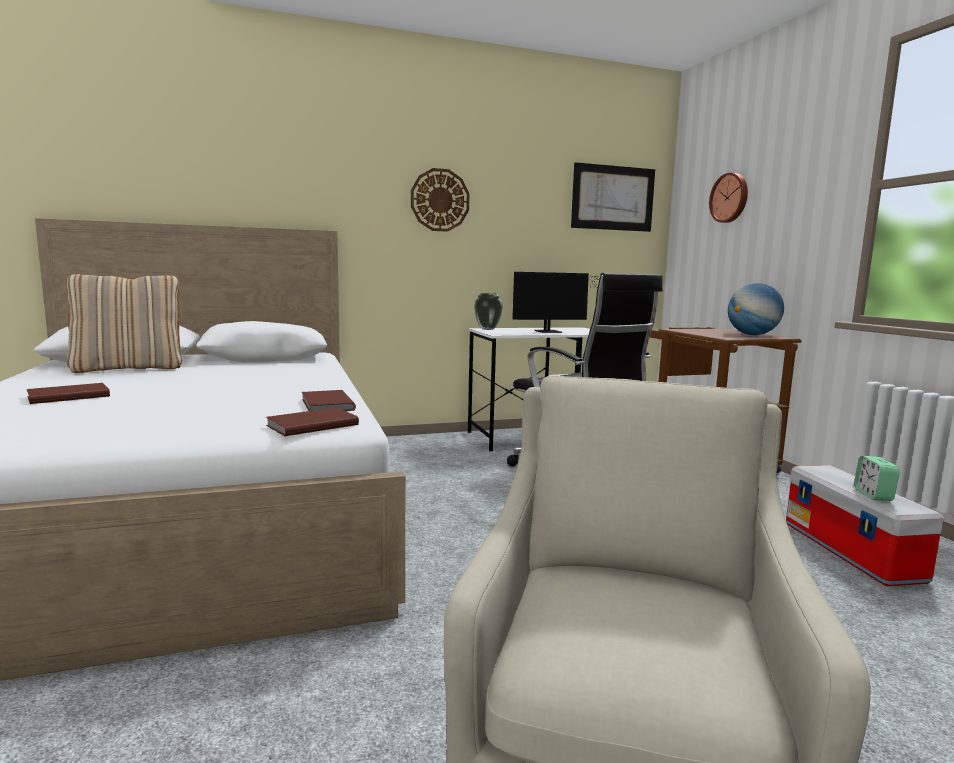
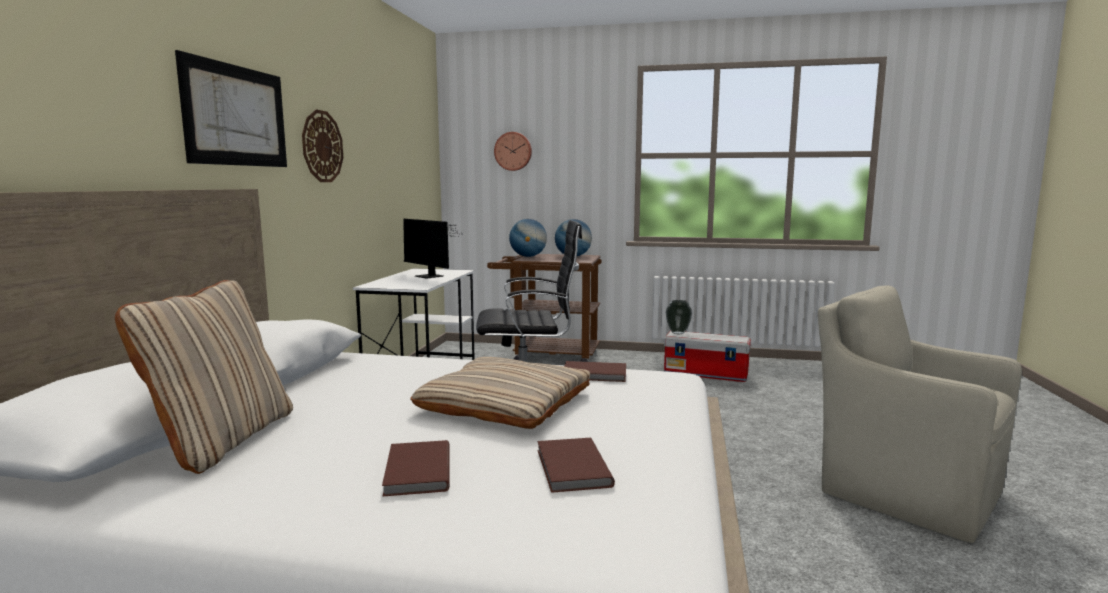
camera: 60 degrees left, 0 degrees up
brown book [266,407,359,436] -> brown book moved to [537,438,615,493]
vase [474,293,503,330] -> vase moved to [666,300,692,334]
monitor [512,272,598,333] -> monitor turned 120 degrees clockwise [403,219,460,279]
picture [571,162,655,232] -> picture moved to [175,50,287,167]
alarm clock [854,456,900,501] -> none
none -> beige pillow [410,357,590,429]
none -> globe [509,219,547,257]

